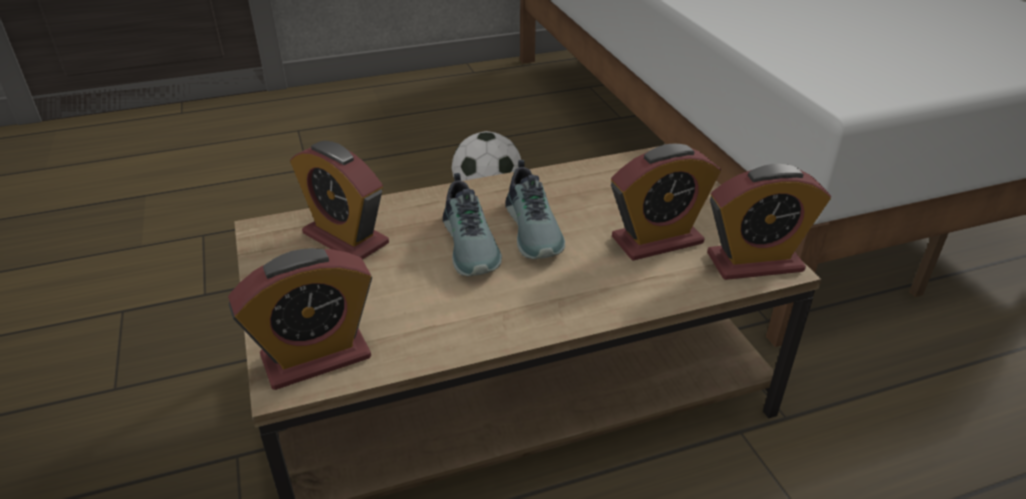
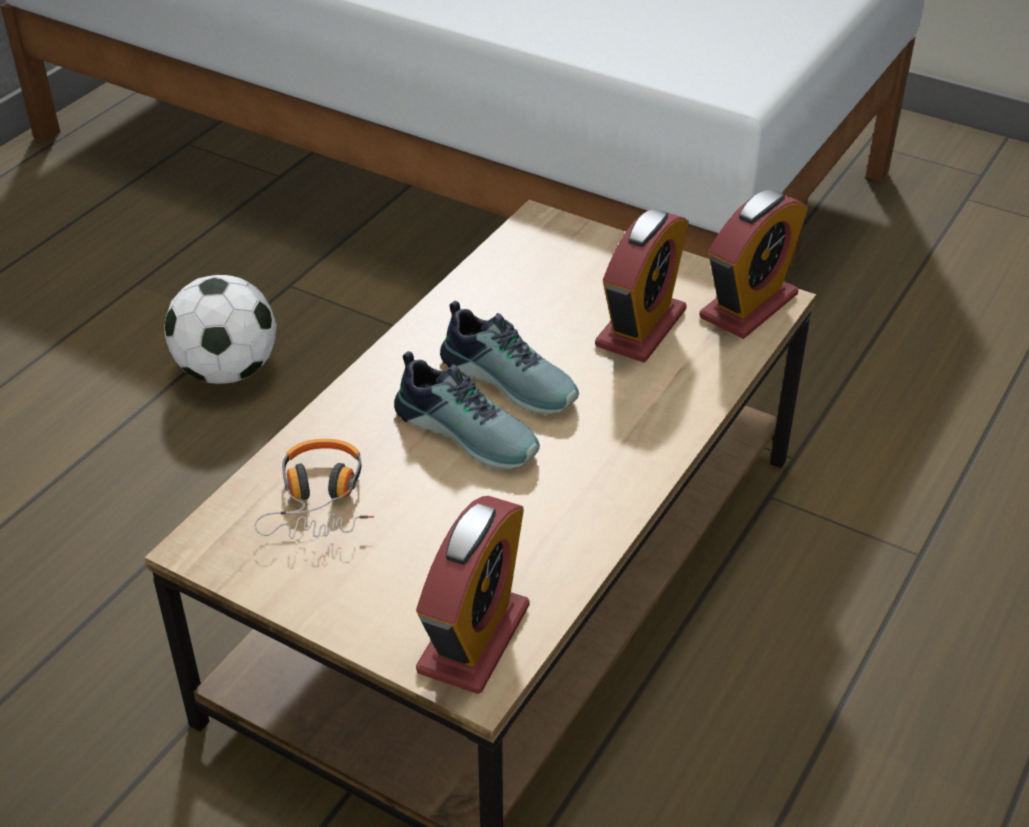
camera: 40 degrees left, 5 degrees up
alarm clock [290,141,389,260] -> headphones [254,439,374,539]

